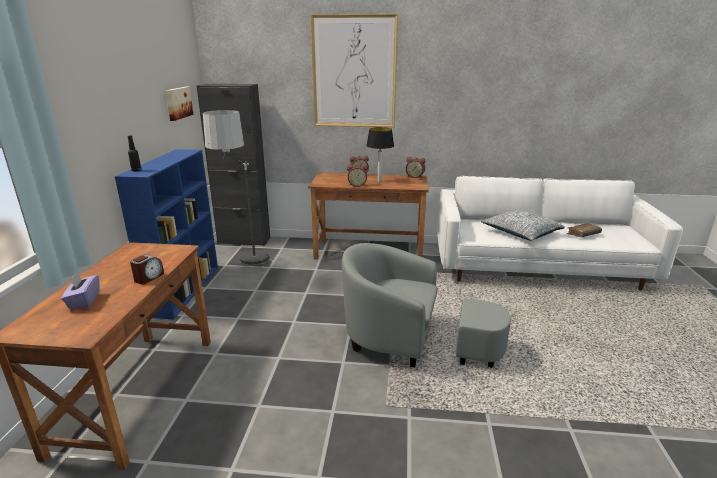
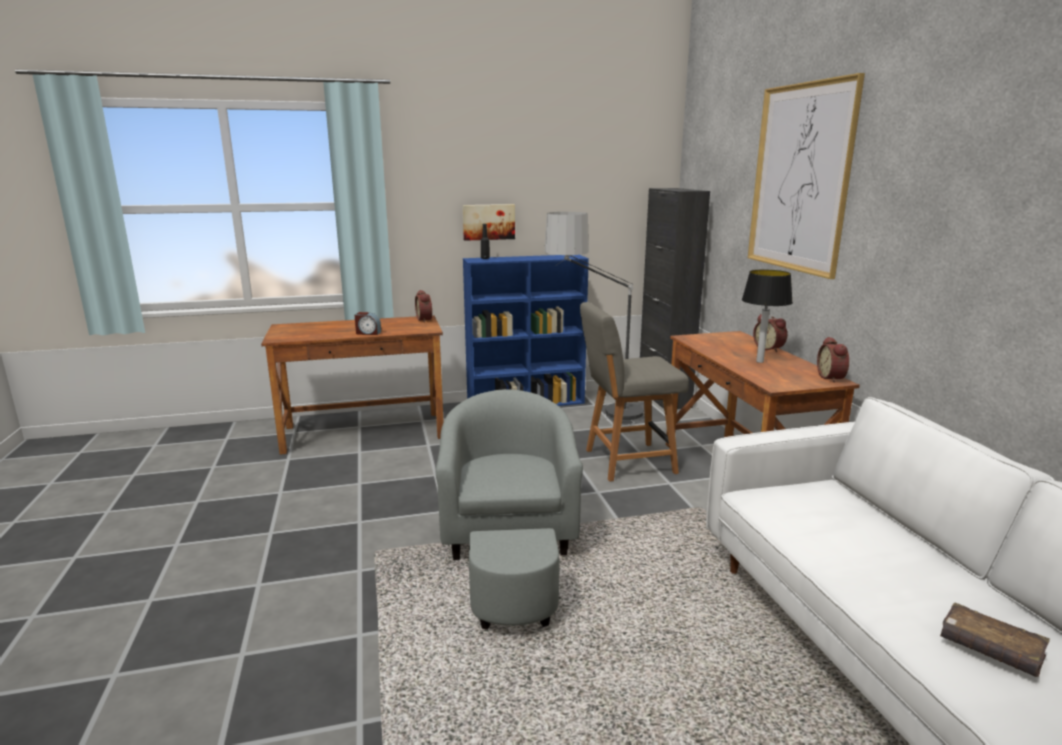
camera: 70 degrees right, 5 degrees down
purple tissue box [61,273,99,309] -> none
picture [165,87,194,121] -> picture moved to [462,204,515,241]
alarm clock [347,165,368,187] -> alarm clock moved to [415,290,432,323]
pillow [481,210,565,241] -> none
none -> grey chair [580,302,689,482]

